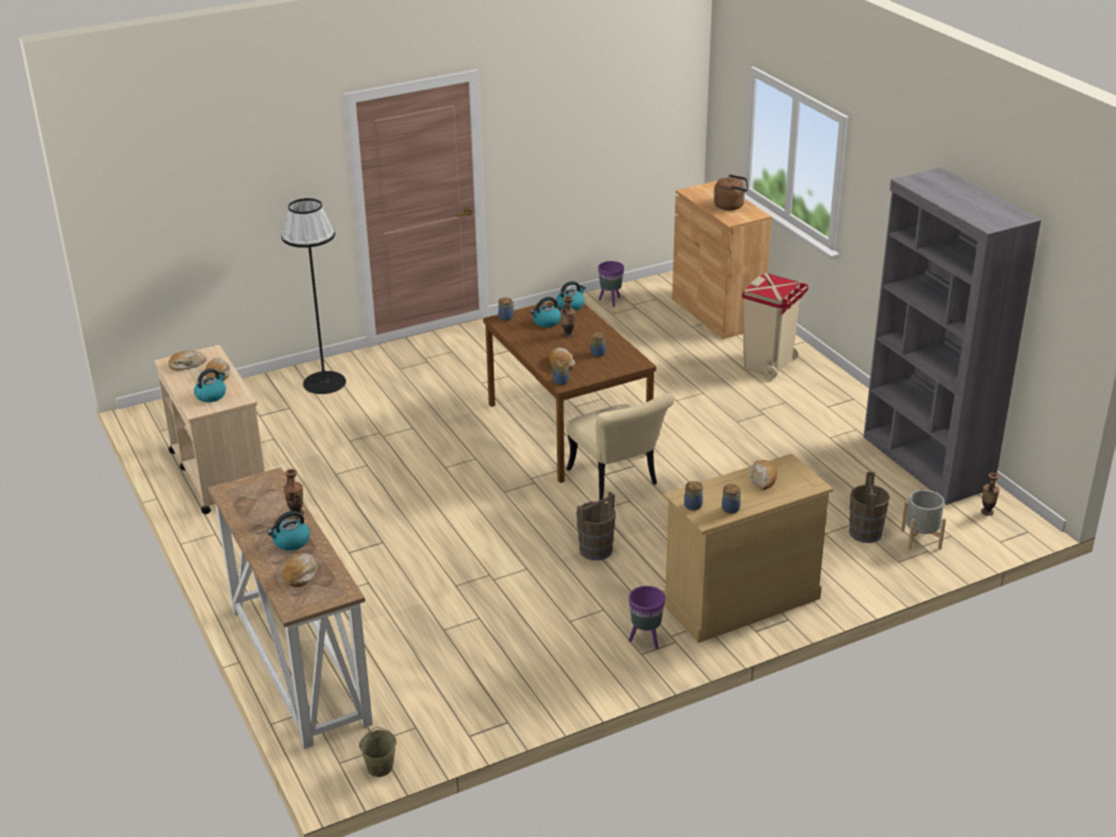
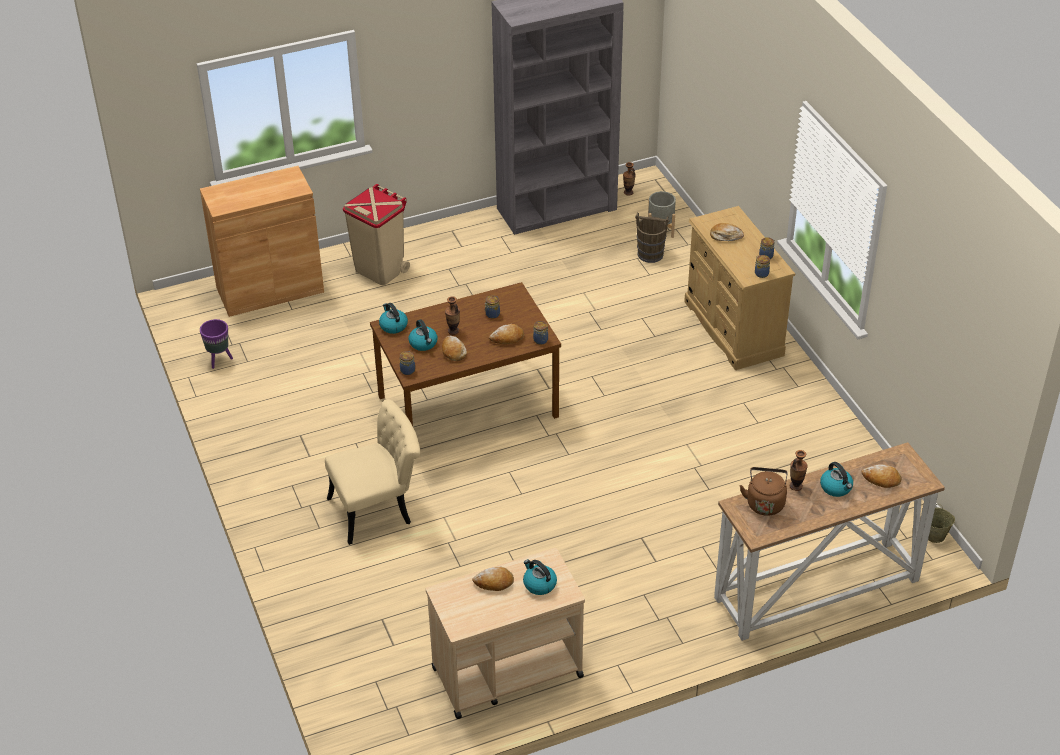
camera: 85 degrees left, 10 degrees up
bread [168,351,207,371] -> bread moved to [442,336,467,361]
black floor lamp [281,198,346,394] -> none
beige chair [566,393,674,500] -> beige chair moved to [325,399,421,545]
brown bucket [576,492,616,560] -> none
purple planter [629,586,665,649] -> none
brown kettle [714,174,748,210] -> brown kettle moved to [740,467,788,516]

